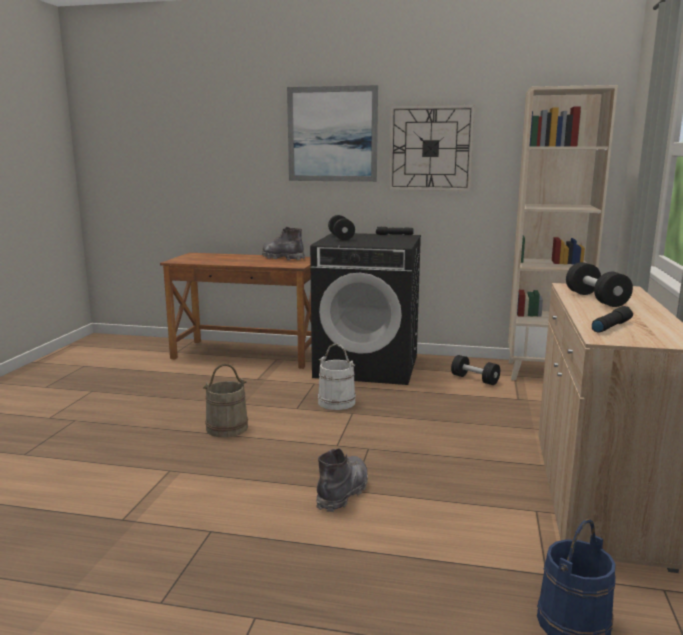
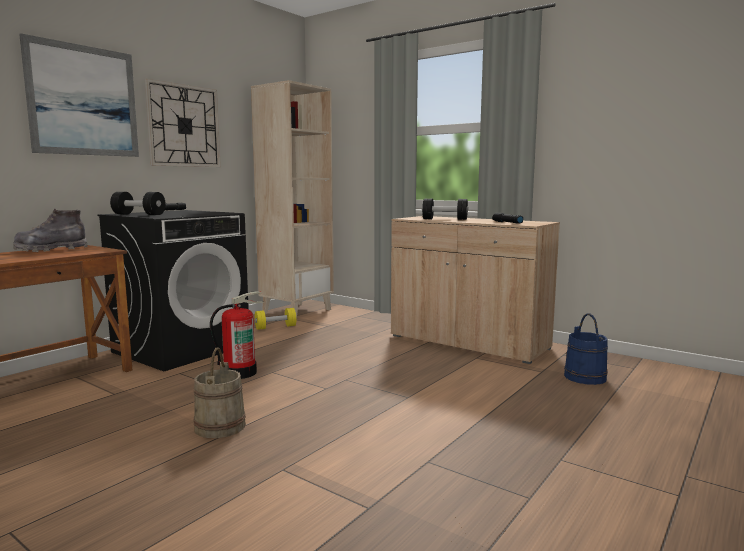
camera: 65 degrees left, 5 degrees down
grey boot [316,448,368,512] -> none
white bucket [318,343,356,410] -> fire extinguisher [210,291,263,379]
black dumbbell [451,355,500,385] -> yellow dumbbell [255,308,296,330]

